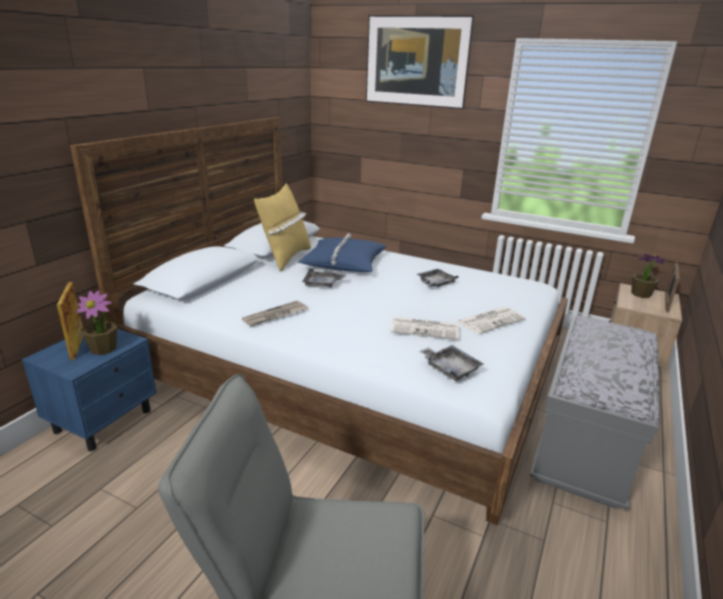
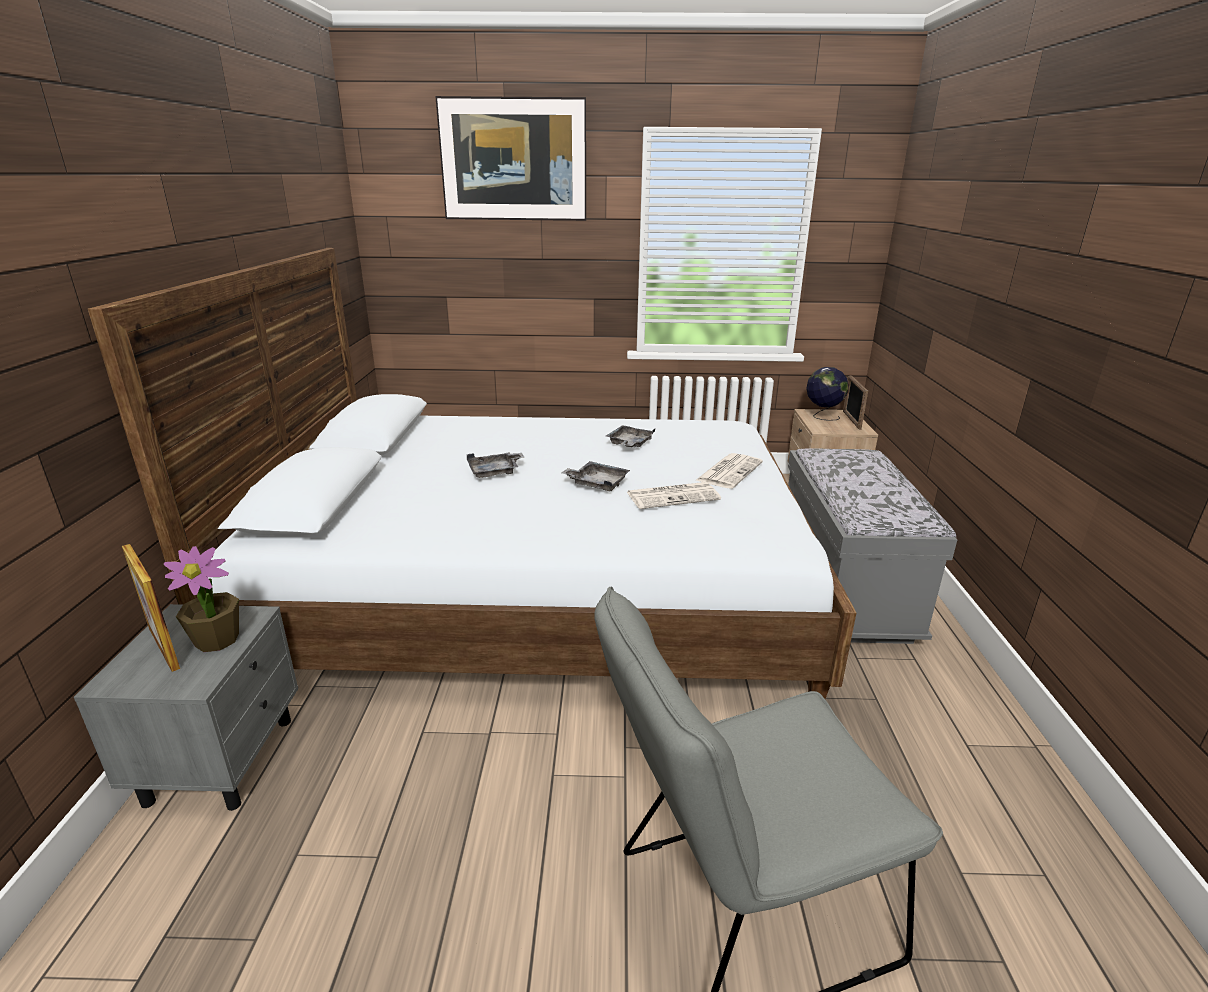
camera: 25 degrees left, 0 degrees up
blue nightstand [22,328,157,451] -> grey nightstand [74,604,298,811]
newspaper [242,301,308,327] -> none
yellow pillow [254,184,311,272] -> none
blue pillow [298,233,386,272] -> none
grey tray [419,345,483,381] -> grey tray moved to [562,461,630,491]
potted plant [631,254,666,298] -> globe [806,367,848,421]

